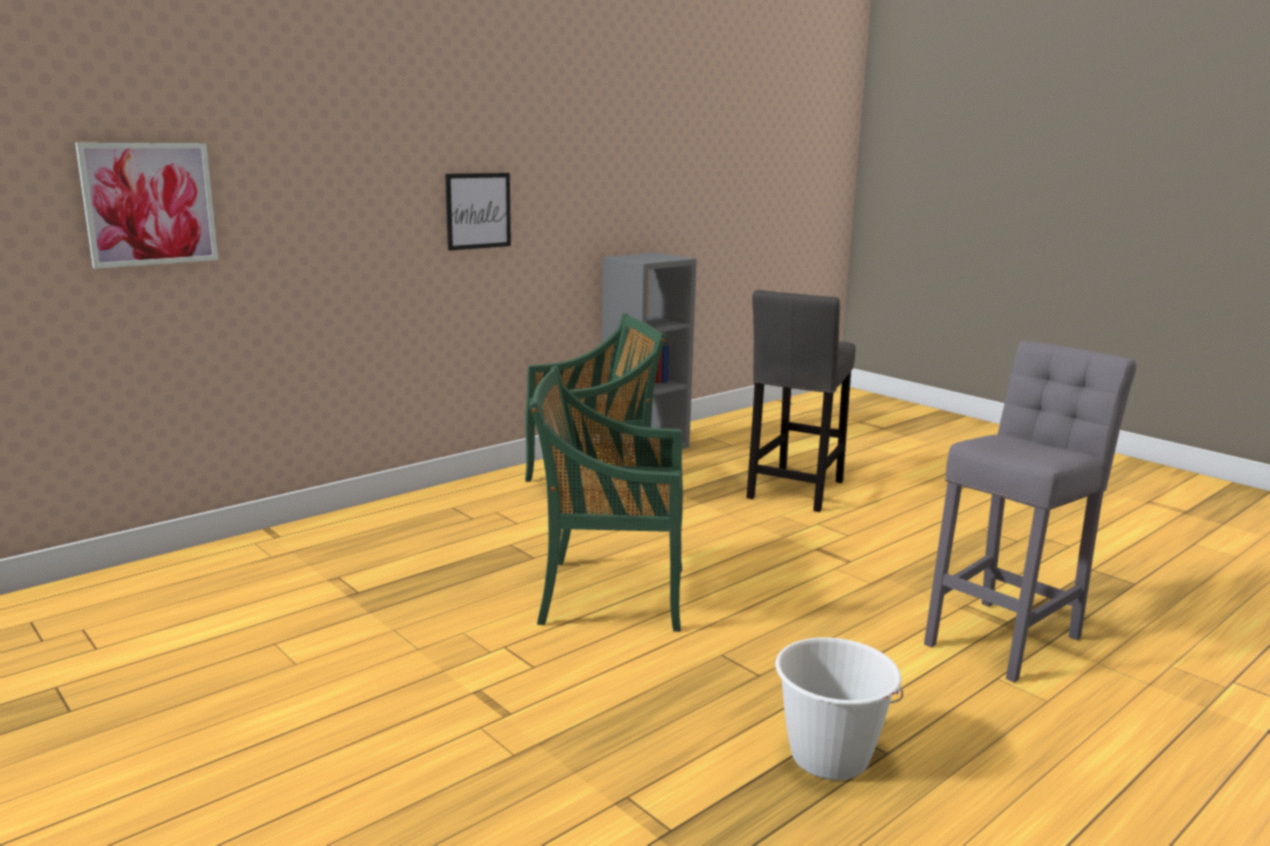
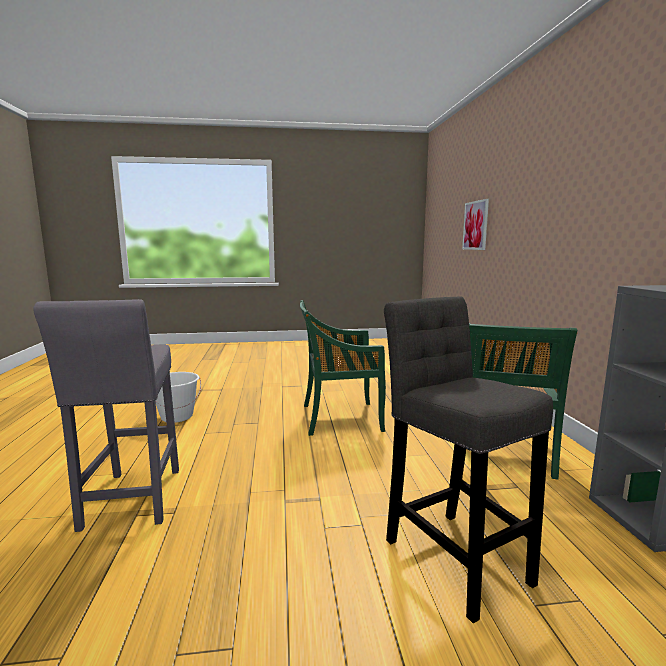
camera: 125 degrees right, 5 degrees down
picture [445,173,511,251] -> none
green chair [530,366,683,632] -> green chair turned 135 degrees counterclockwise [300,300,386,436]

